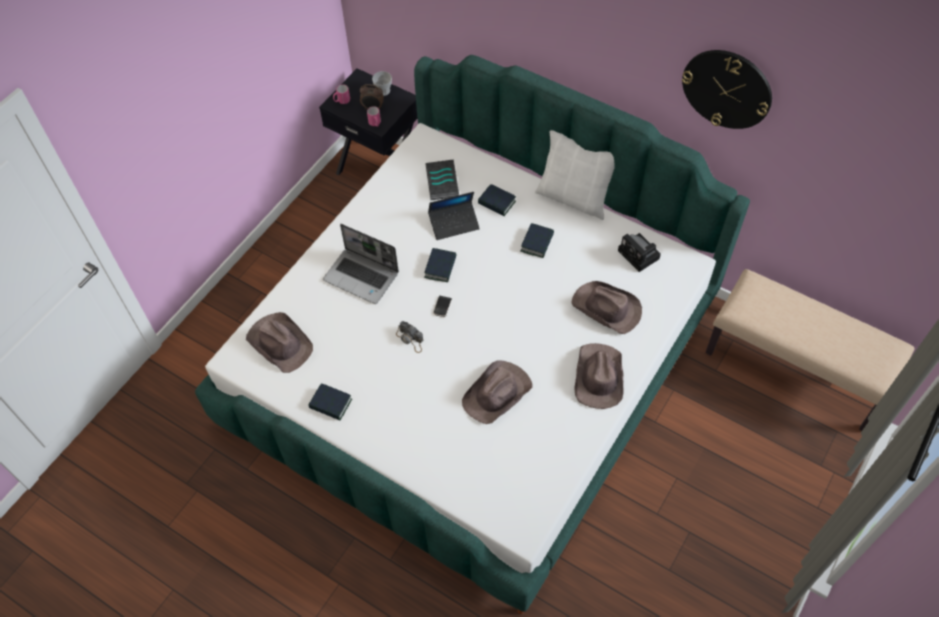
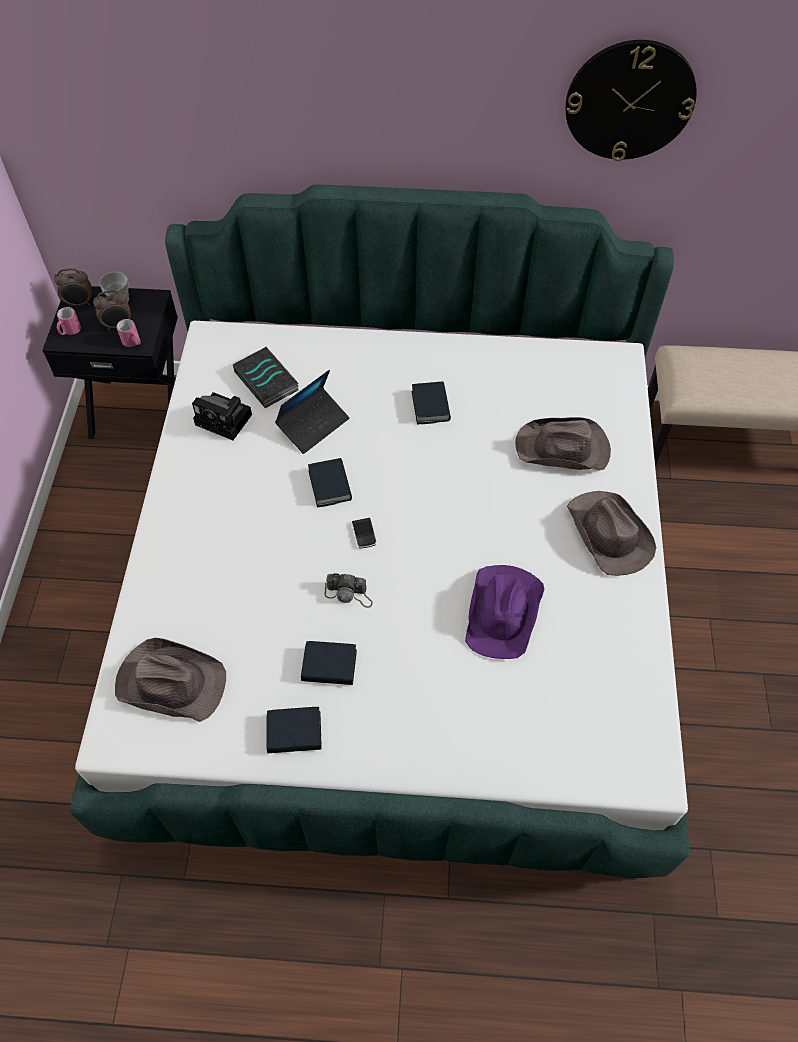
camera: 30 degrees left, 0 degrees up
laptop [323,224,399,304] -> none
brown hat [462,360,532,424] -> purple hat [465,565,544,659]
book [478,184,516,216] -> book moved to [301,641,357,685]
white pillow [535,130,615,220] -> none
camera [618,233,661,272] -> camera moved to [192,392,252,440]
none -> alarm clock [54,268,92,307]

